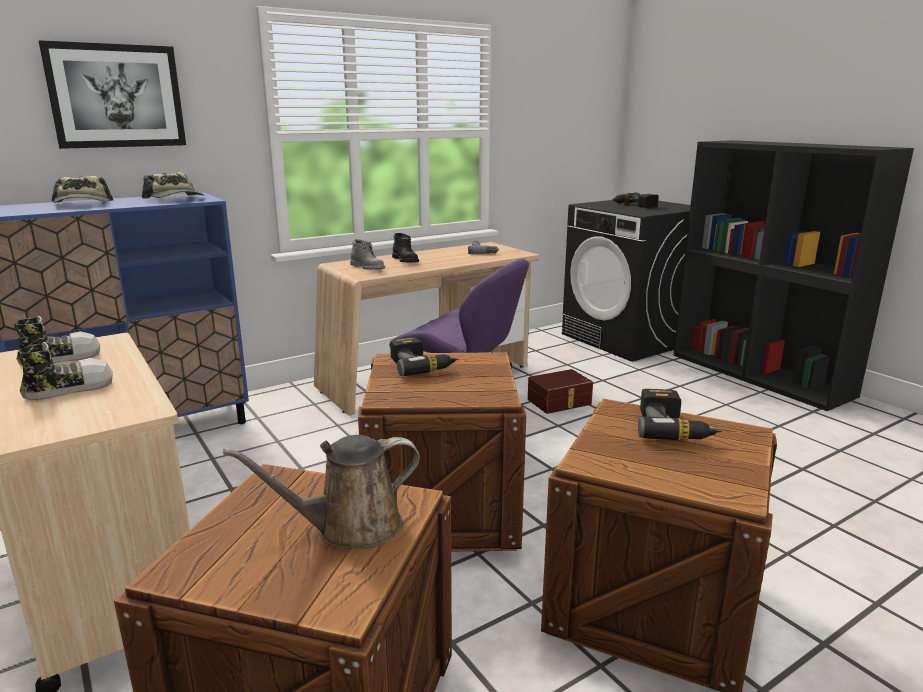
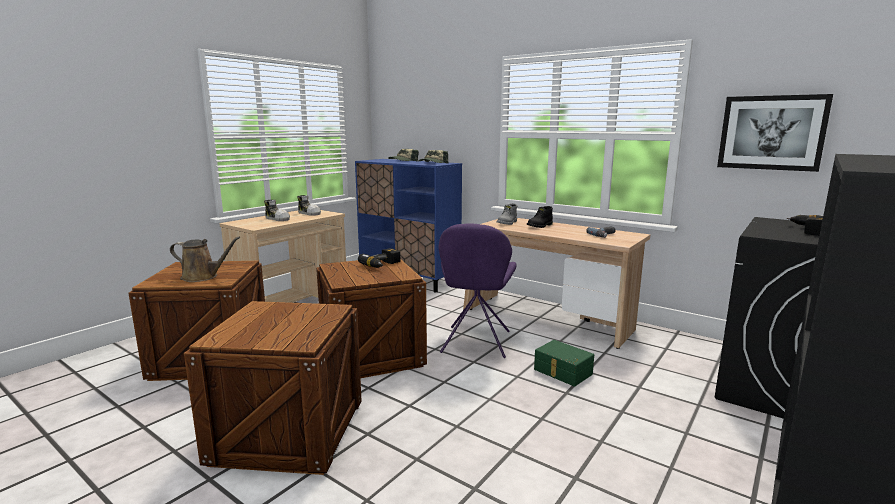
camera: 70 degrees right, 5 degrees down
picture [39,40,186,149] -> picture moved to [717,94,833,172]
brown watering can [223,435,420,549] -> brown watering can turned 135 degrees clockwise [170,236,240,282]
brown storage box [528,369,593,414] -> green storage box [534,340,594,386]
power drill [638,389,722,440] -> none

